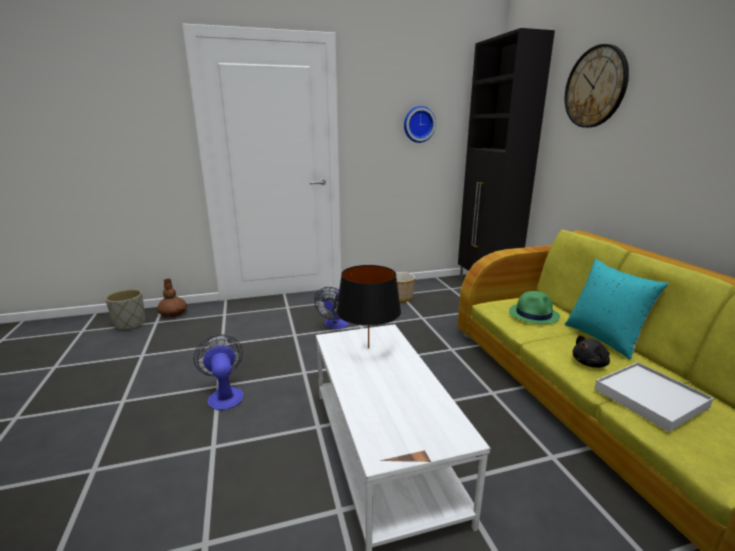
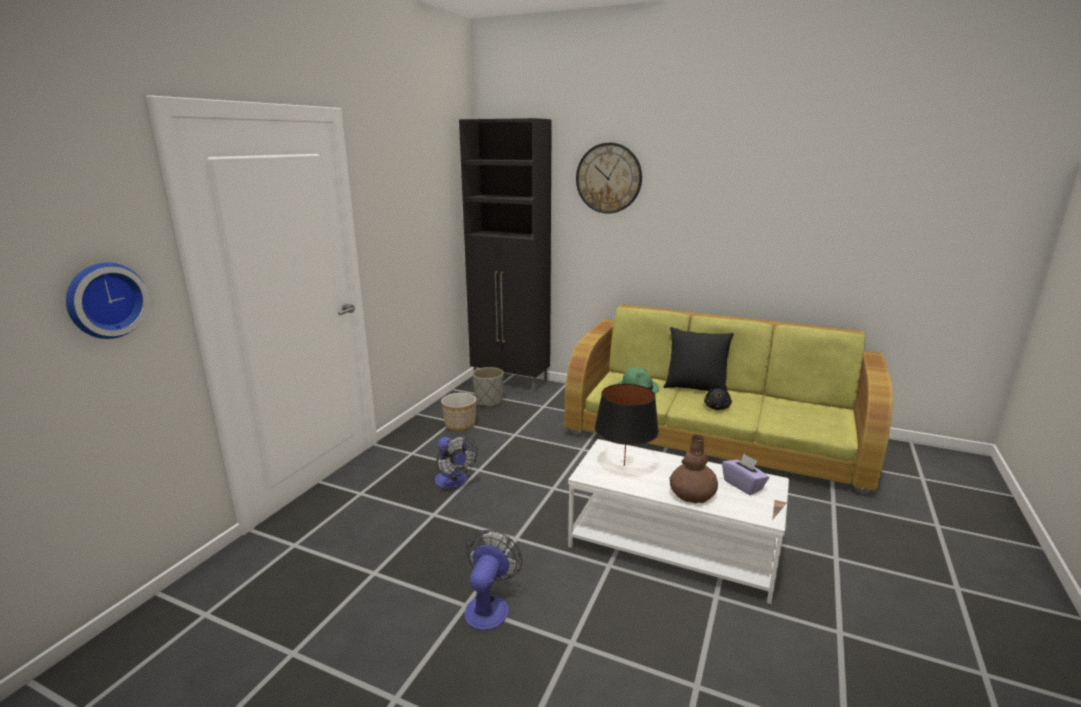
camera: 50 degrees left, 0 degrees up
grey planter [105,289,146,330] -> grey planter moved to [472,367,503,407]
brown vase [157,279,187,318] -> brown vase moved to [669,435,718,503]
fan [193,334,243,410] -> fan turned 90 degrees clockwise [465,530,522,630]
wall clock [404,106,436,143] -> wall clock moved to [66,263,149,339]
turquoise pillow [565,259,669,360] -> black pillow [663,327,734,391]
white tray [594,362,714,432] -> none
none -> purple tissue box [722,454,769,495]

